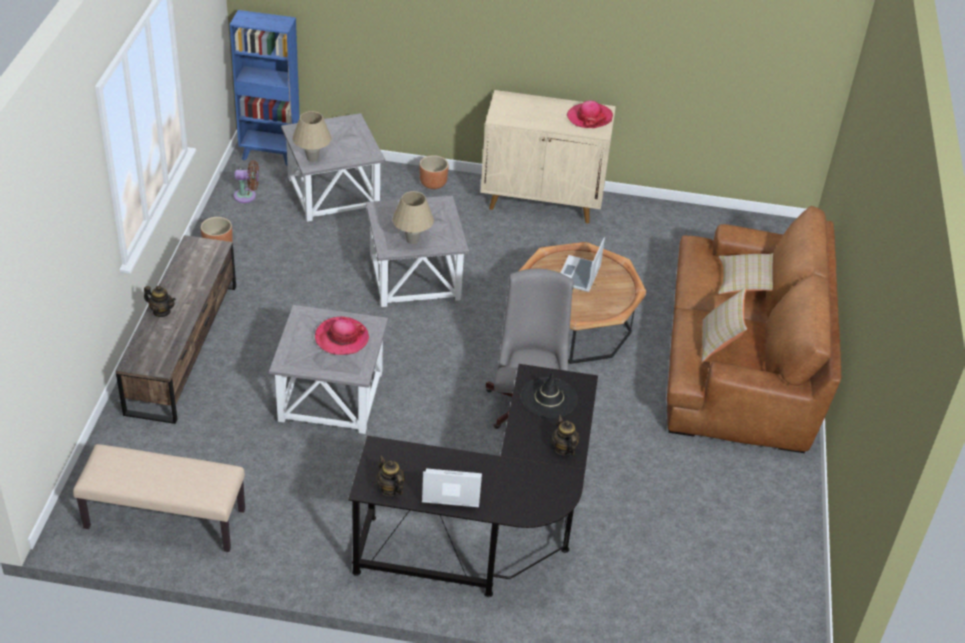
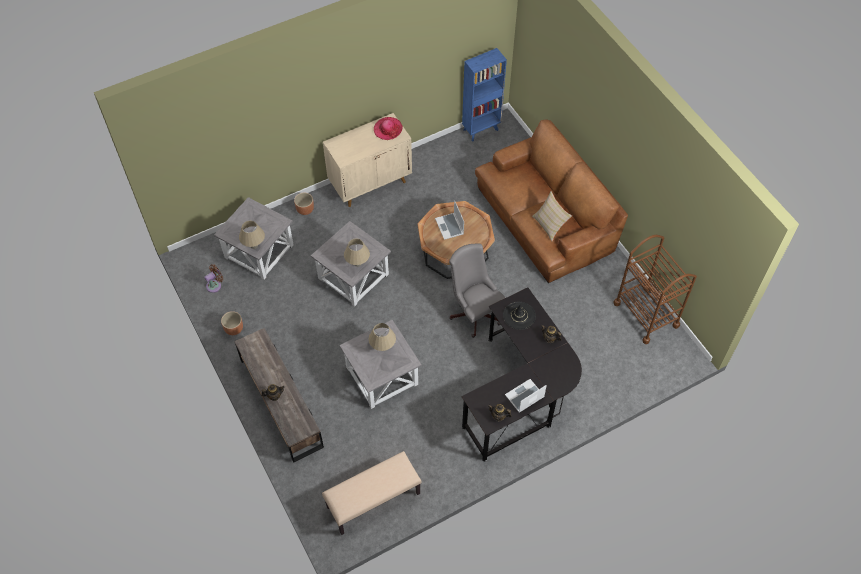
camera: 35 degrees left, 15 degrees up
blue bookcase [230,10,300,167] -> blue bookcase moved to [462,48,507,142]
hat [315,317,369,355] -> beige table lamp [368,323,396,351]
beige pillow [718,253,773,294] -> none
none -> brown cart [613,235,697,344]

